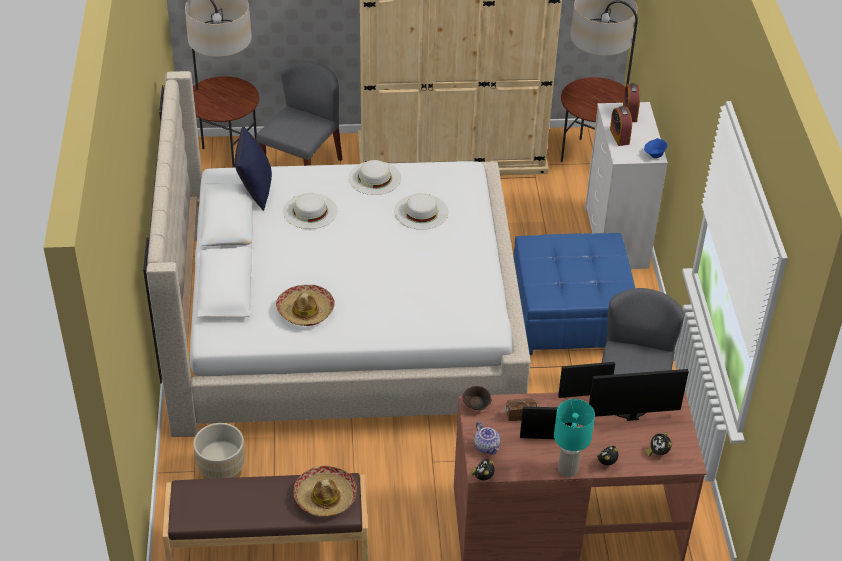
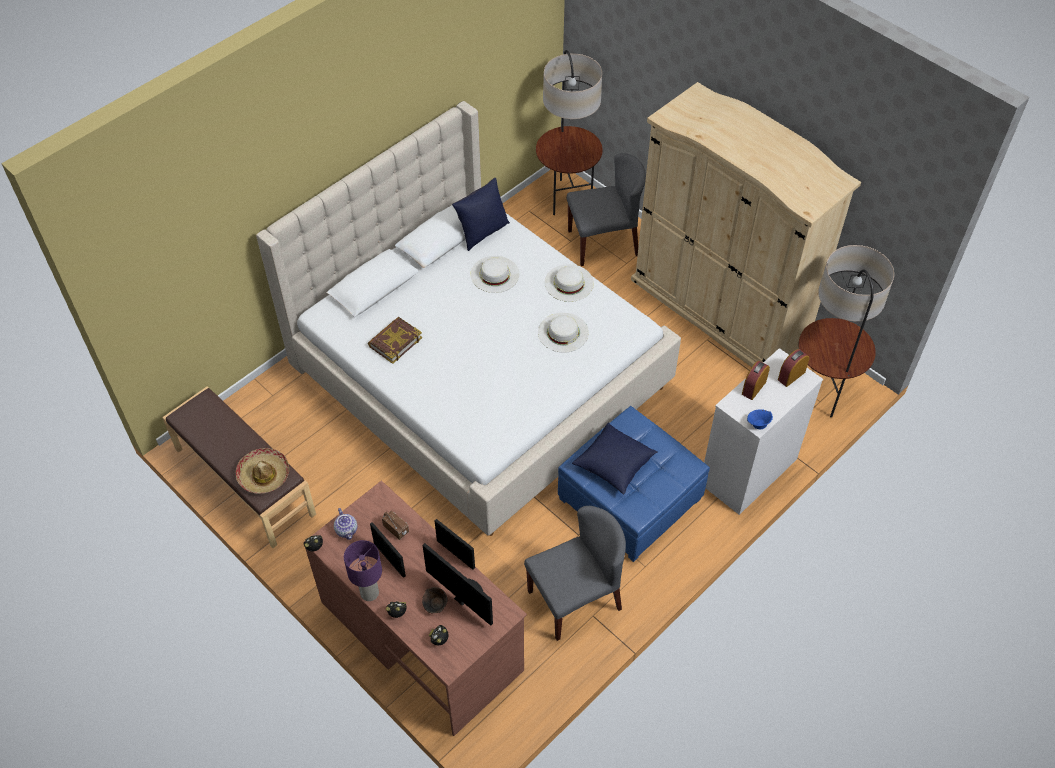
camera: 50 degrees right, 10 degrees up
beige planter [193,423,245,479] -> none
hat [276,285,335,326] -> book [368,317,422,364]
brown bowl [462,386,492,410] -> brown bowl moved to [422,587,447,613]
teapot [474,422,500,455] -> teapot turned 45 degrees counterclockwise [334,508,357,540]
turquoise table lamp [554,399,595,477] -> purple table lamp [344,540,382,601]
none -> blue pillow [572,423,658,494]

